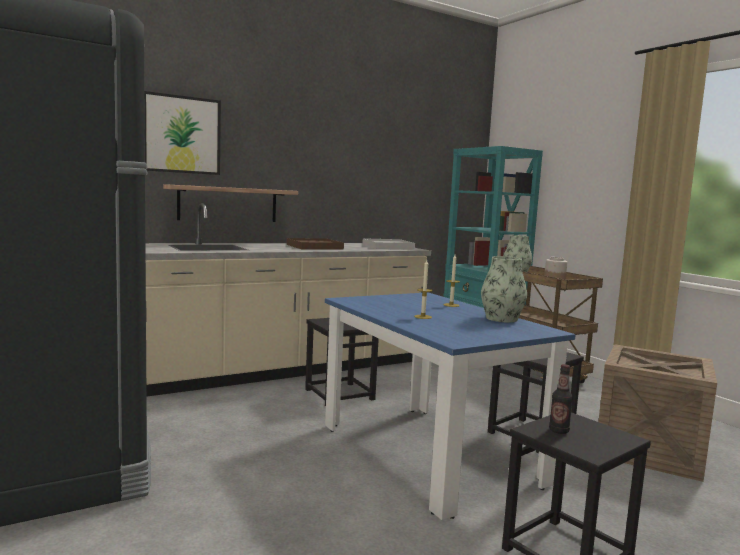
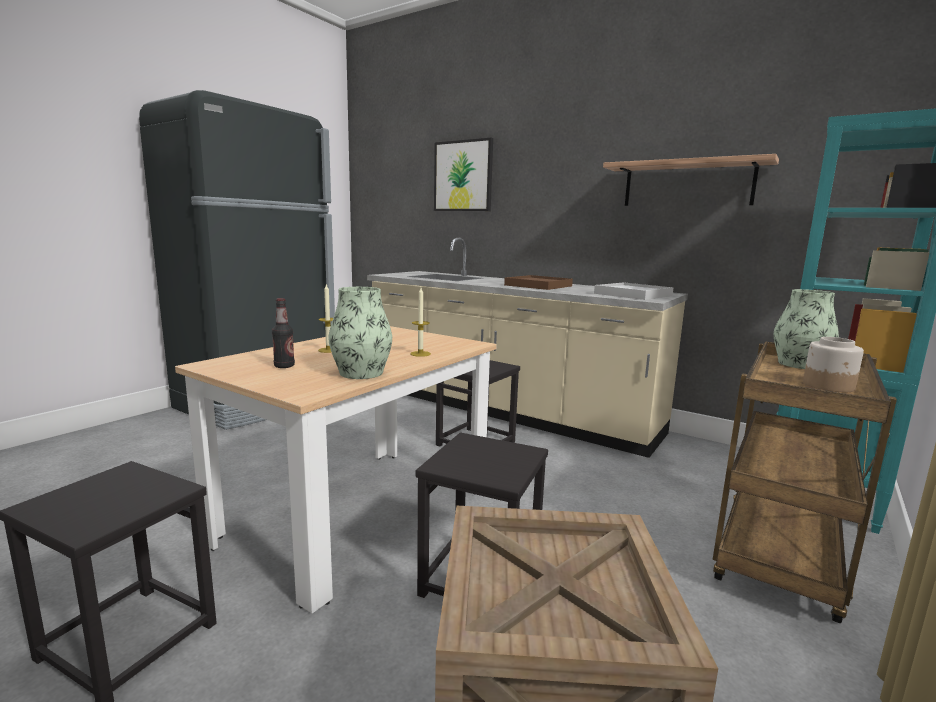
camera: 65 degrees right, 5 degrees up
shelf [163,184,298,222] -> shelf moved to [603,154,779,206]
blue dining table [325,292,576,520] -> beige dining table [175,326,497,614]
bottle [549,364,573,434] -> bottle moved to [272,298,295,368]

